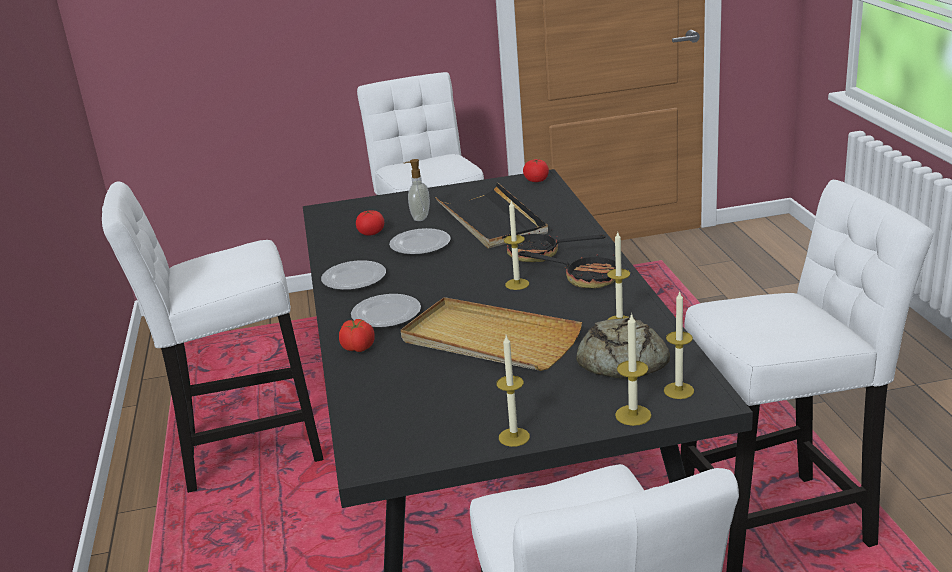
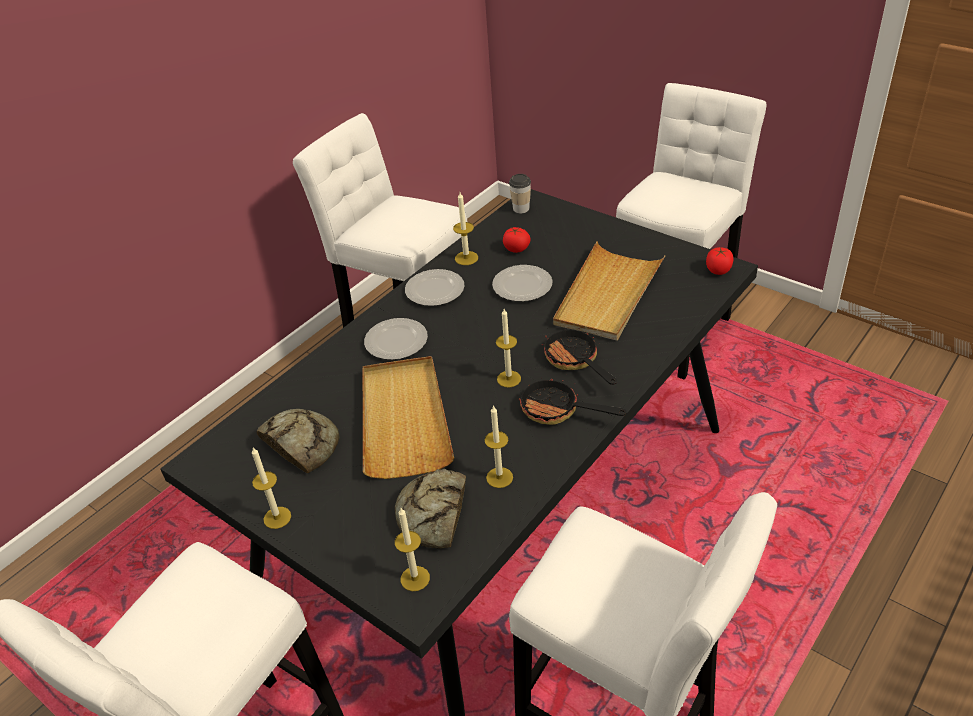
camera: 50 degrees right, 15 degrees up
tomato [339,319,375,352] -> none
soap dispenser [403,159,430,221] -> none
black tray [435,182,548,248] -> beige tray [553,241,666,341]
frying pan [519,251,616,289] -> frying pan turned 135 degrees clockwise [519,379,627,425]
candle [615,313,651,426] -> candle moved to [453,192,478,265]
none -> bread [256,409,340,473]
none -> cup [509,174,531,213]

